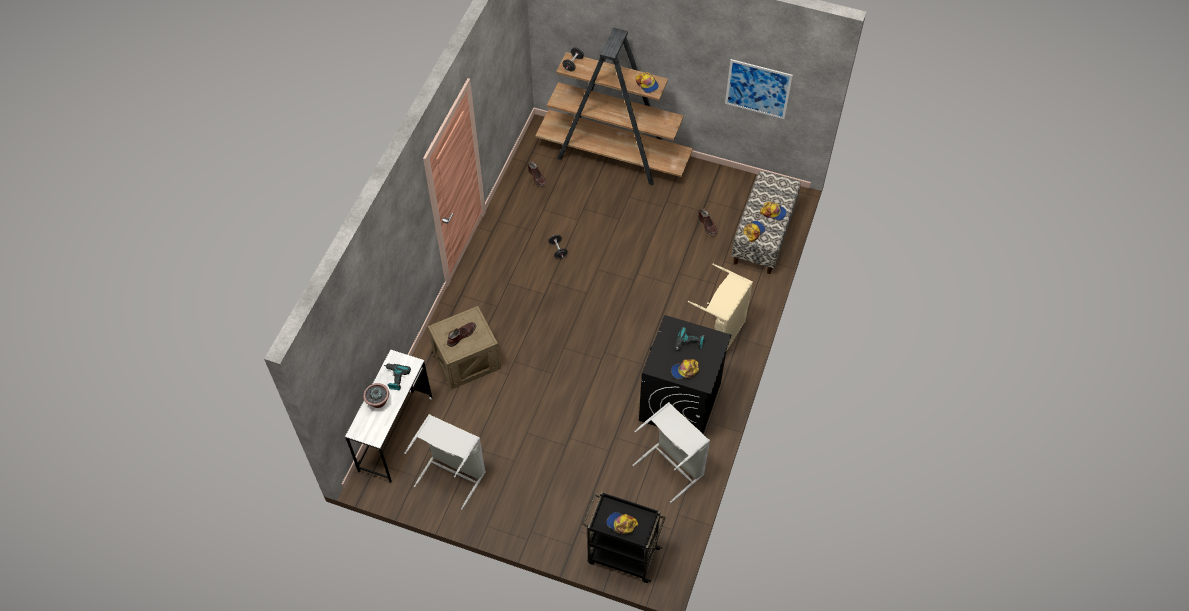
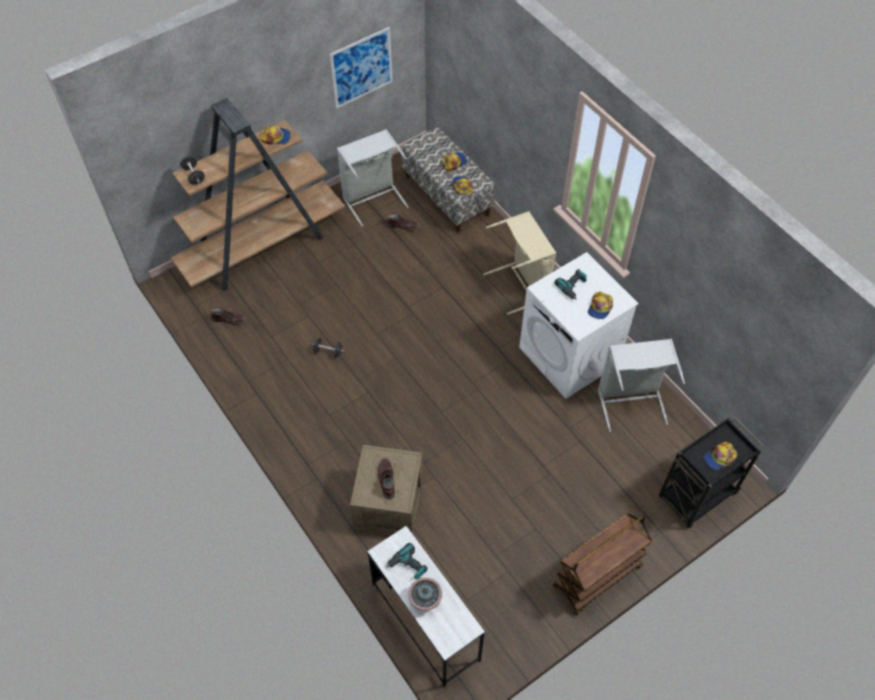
camera: 55 degrees left, 0 degrees up
grey laundry basket [404,414,486,510] -> grey laundry basket moved to [337,129,409,227]
black washing machine [639,315,731,434] -> white washing machine [519,252,639,399]
none -> brown cart [553,513,653,615]

